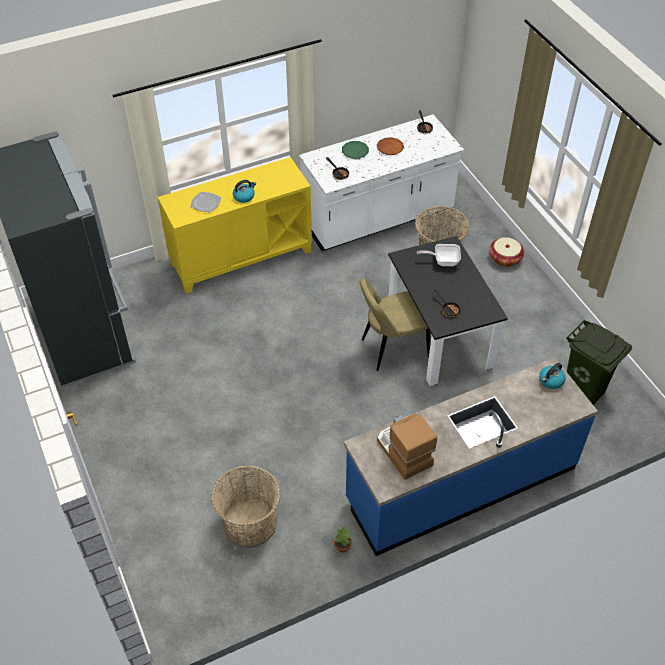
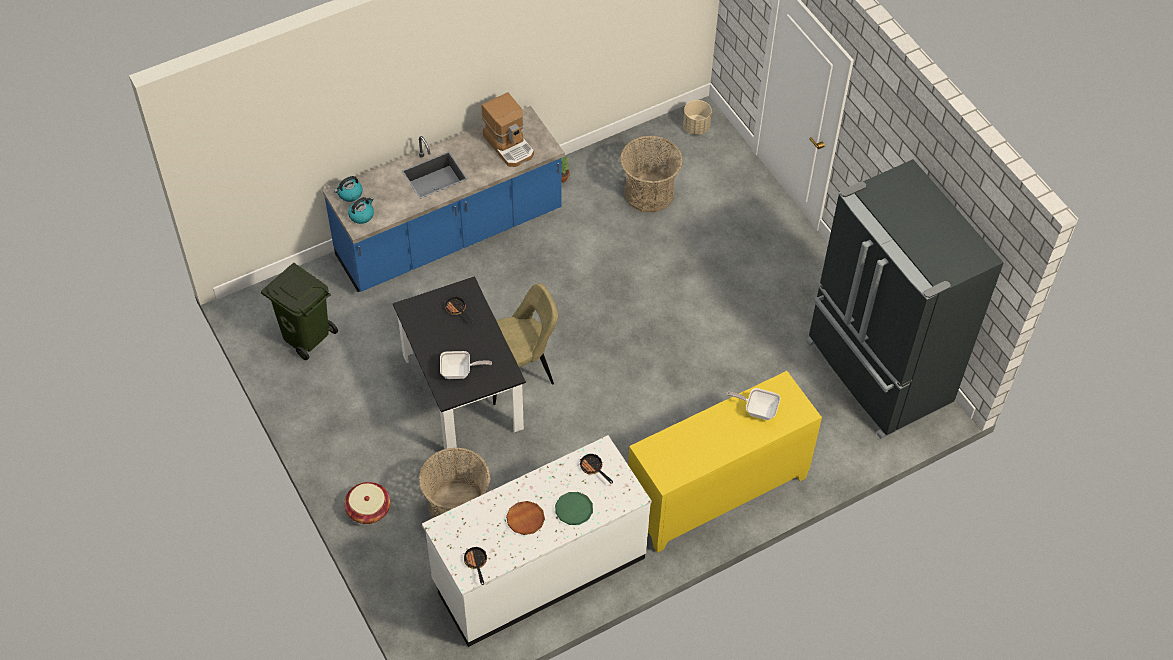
camera: 175 degrees right, 5 degrees up
plate [190,192,221,212] -> frying pan [726,388,780,420]
kettle [233,180,256,203] -> kettle moved to [334,176,363,202]
none -> beige planter [683,100,712,135]

